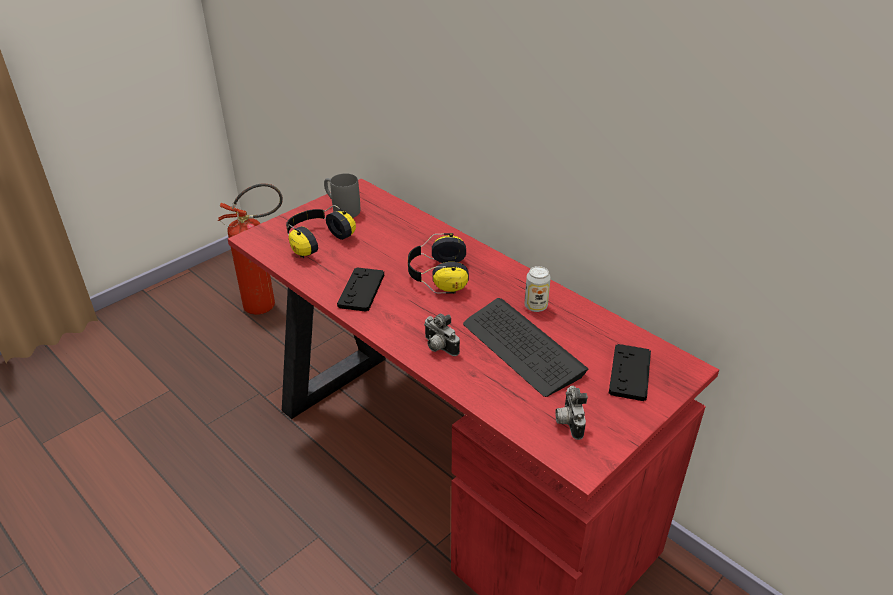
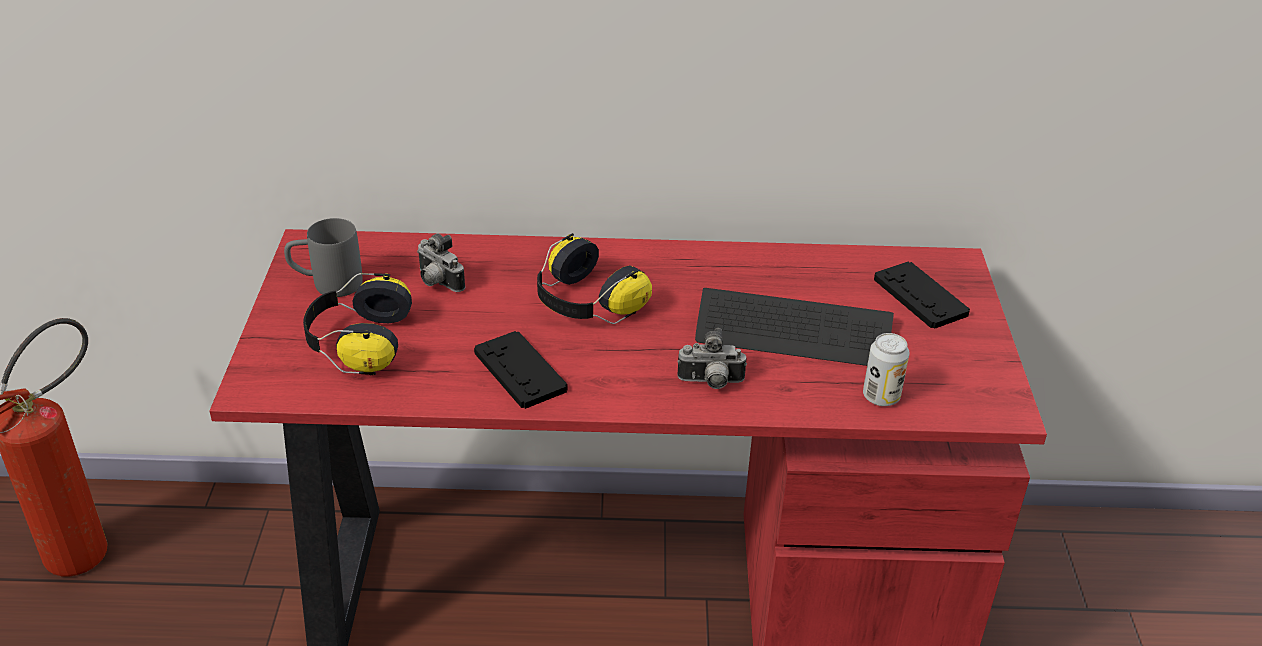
camera: 45 degrees left, 0 degrees up
can [525,266,551,312] -> can moved to [863,333,910,406]
camera [555,386,588,440] -> camera moved to [417,233,465,292]

